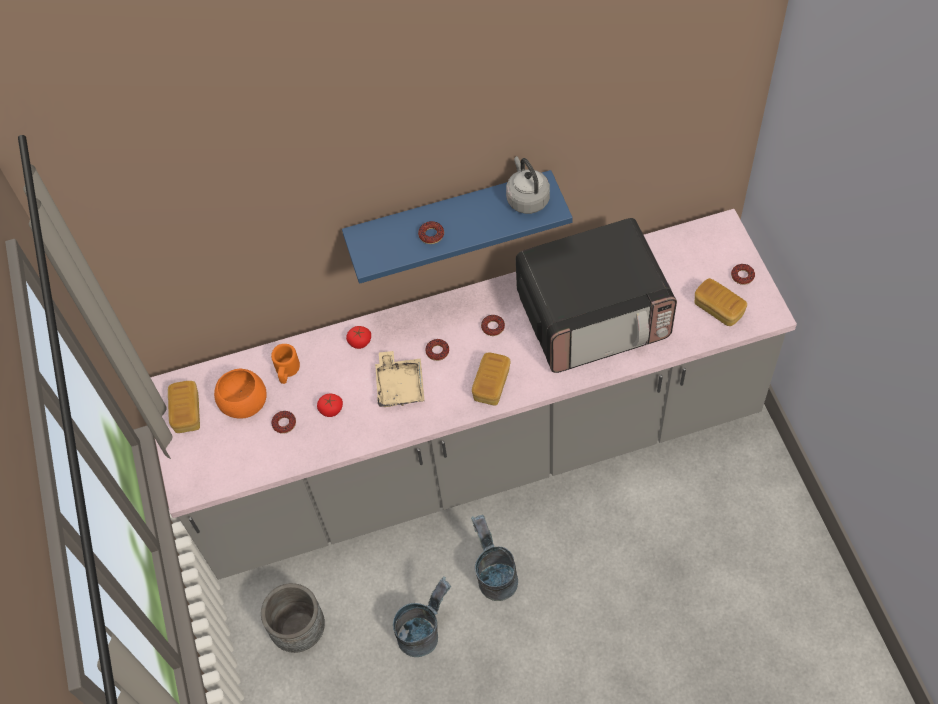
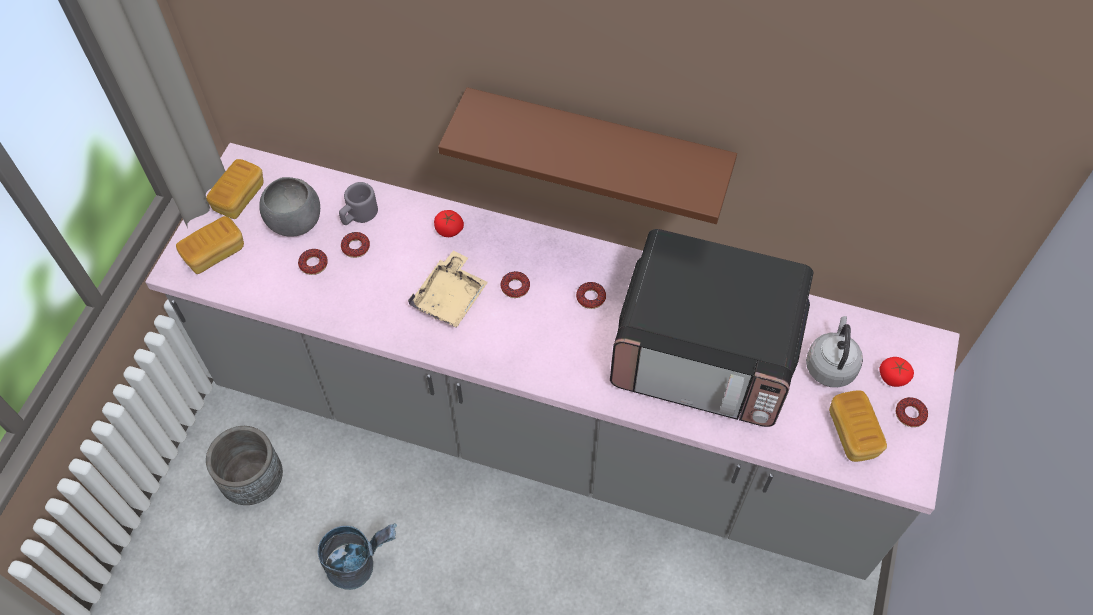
camera: 30 degrees right, 0 degrees up
orange bowl [214,369,267,419] -> grey bowl [259,177,320,237]
orange mug [271,344,300,384] -> grey mug [339,182,378,225]
tomato [317,394,343,417] -> tomato moved to [880,357,914,387]
blue shelf [342,170,573,284] -> brown shelf [438,87,737,224]
donut [418,221,444,244] -> donut moved to [341,232,370,258]
grey bucket [471,515,518,601] -> none
bread [472,353,511,406] -> bread moved to [176,216,244,274]
grey kettle [506,156,550,214] -> grey kettle moved to [806,316,863,387]

